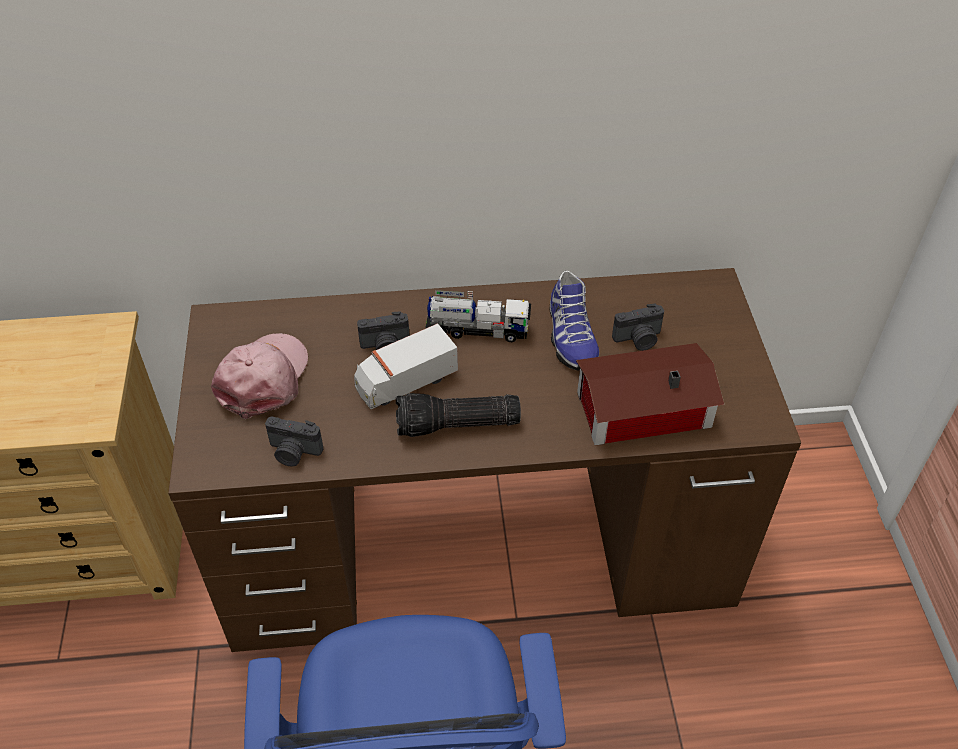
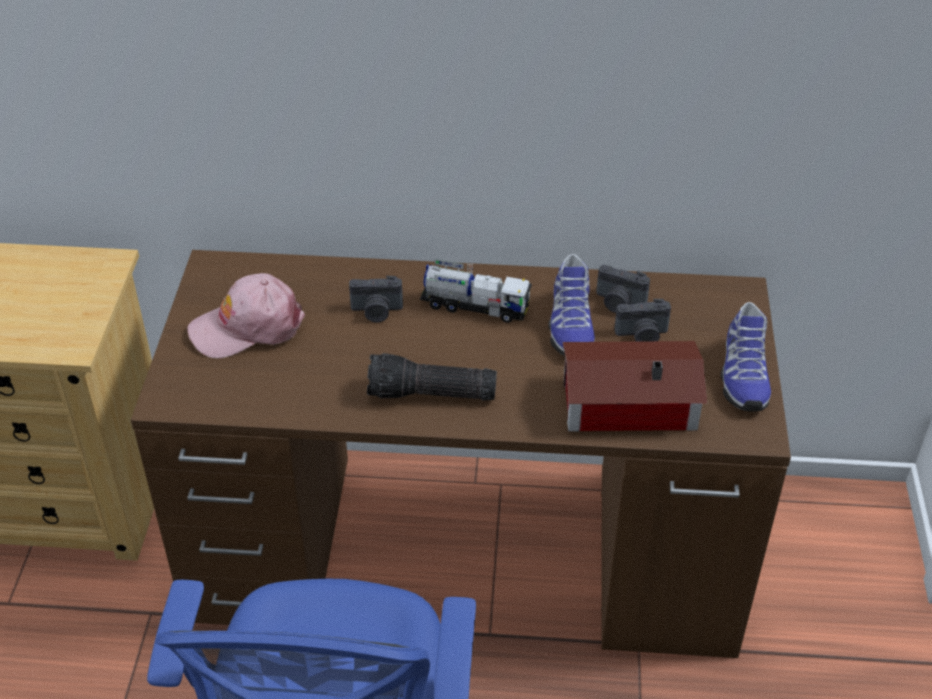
camera: 10 degrees right, 5 degrees down
pink cap [211,333,308,419] -> pink cap turned 135 degrees counterclockwise [187,273,305,358]
camera [265,416,323,466] -> camera moved to [596,265,650,313]
toy truck [354,323,458,409] -> none
none -> shoe [721,302,771,412]

